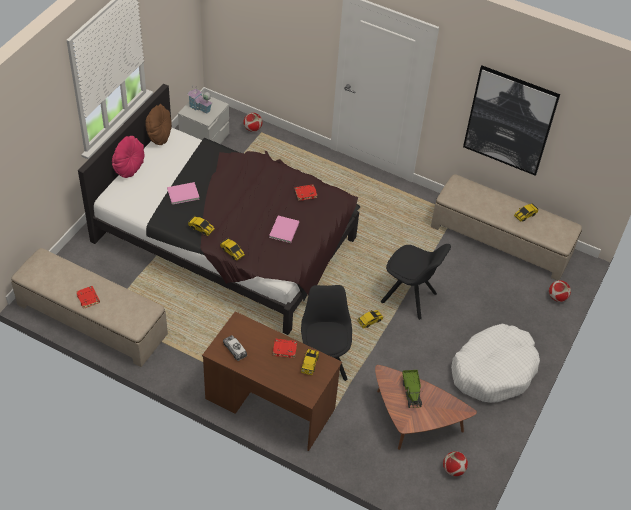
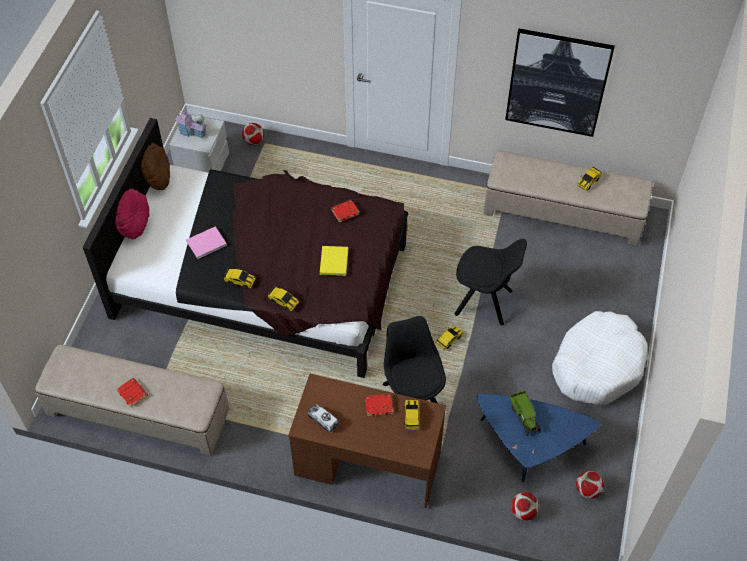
camera: 10 degrees left, 5 degrees up
pink book [269,216,300,243] -> yellow book [320,246,348,276]
brown coffee table [375,365,477,450] -> blue coffee table [477,394,601,482]
football [549,280,571,302] -> football moved to [511,492,539,521]

